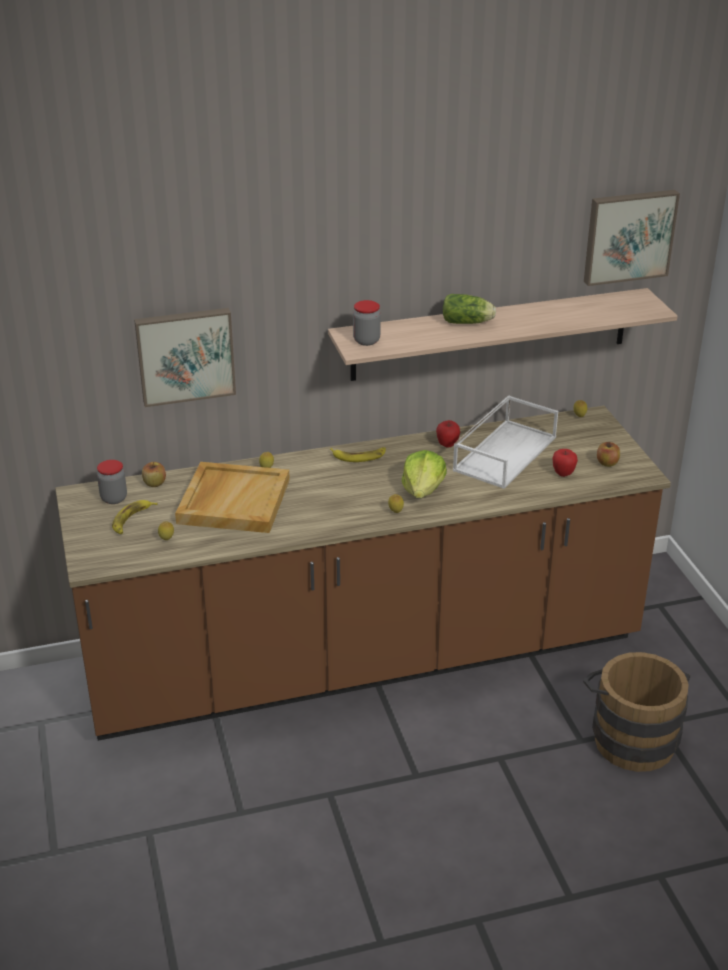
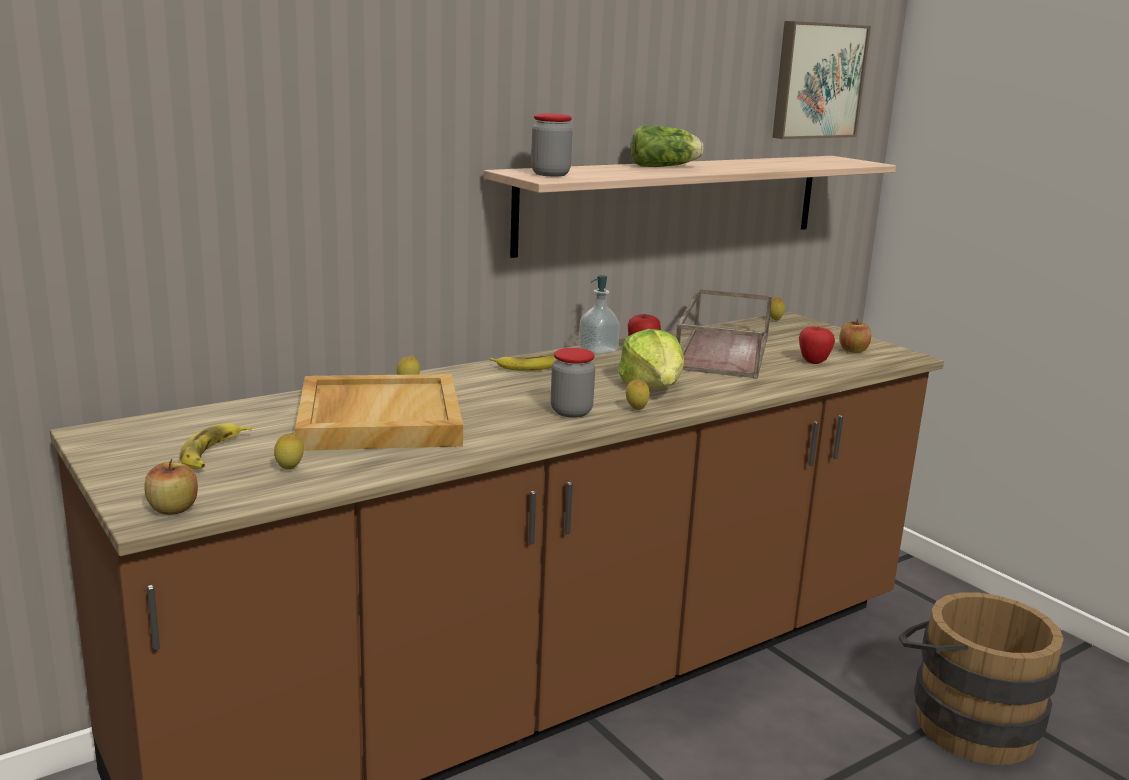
camera: 20 degrees left, 15 degrees down
jar [97,460,127,504] -> jar moved to [551,348,595,418]
picture [134,308,236,407] -> none
apple [142,462,166,487] -> apple moved to [144,459,198,515]
white tray [453,395,558,489] -> brown tray [676,289,772,379]
none -> soap dispenser [579,275,620,355]

